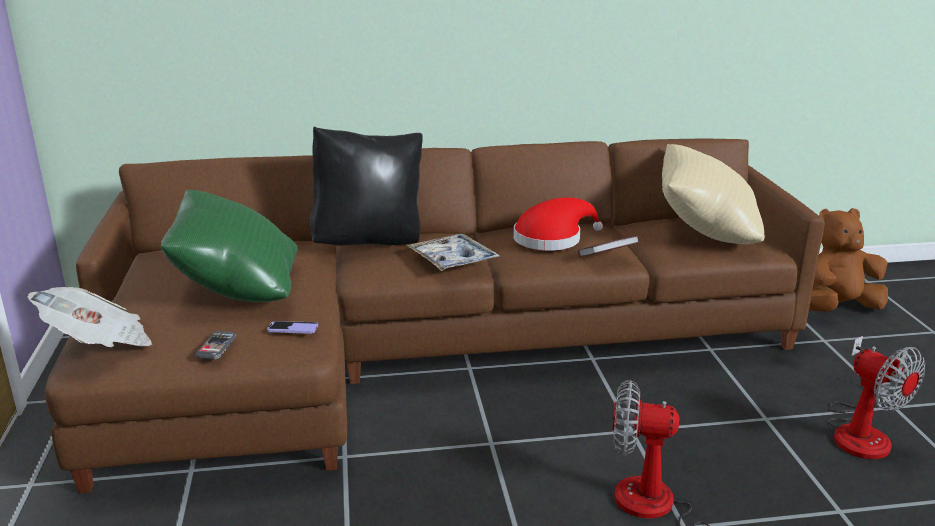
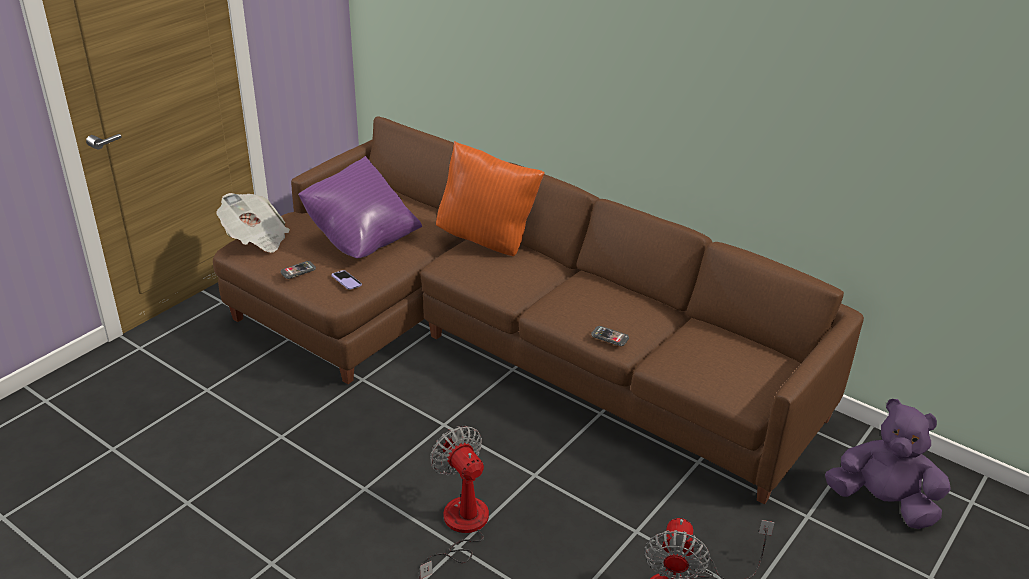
camera: 45 degrees right, 10 degrees up
green pillow [161,189,298,302] -> purple pillow [298,156,422,258]
black pillow [310,127,423,246] -> orange pillow [436,141,545,256]
tray [407,234,499,271] -> none
red hat [514,197,603,251] -> none
book [578,236,640,257] -> phone [591,326,629,346]
beige pillow [662,144,764,244] -> none
brown plush toy [809,208,888,312] -> purple plush toy [825,399,951,529]

